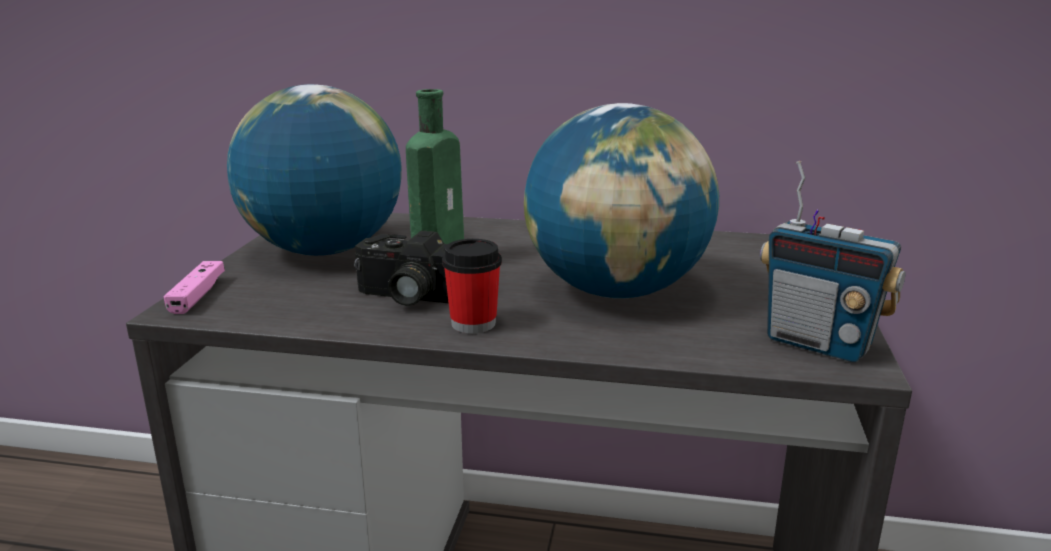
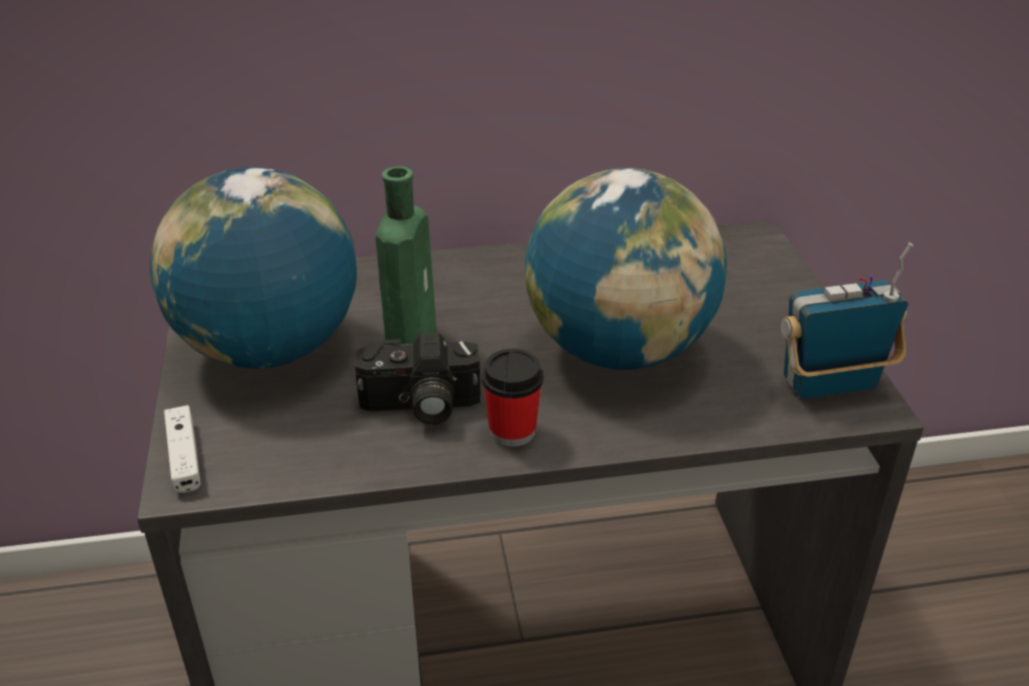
camera: 20 degrees left, 15 degrees up
pink game controller [164,261,225,314] -> white game controller [164,405,201,493]
radio [760,161,906,362] -> radio turned 150 degrees clockwise [781,242,914,399]

